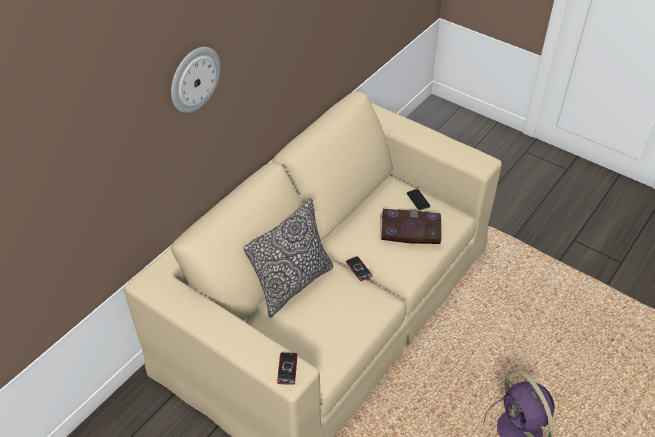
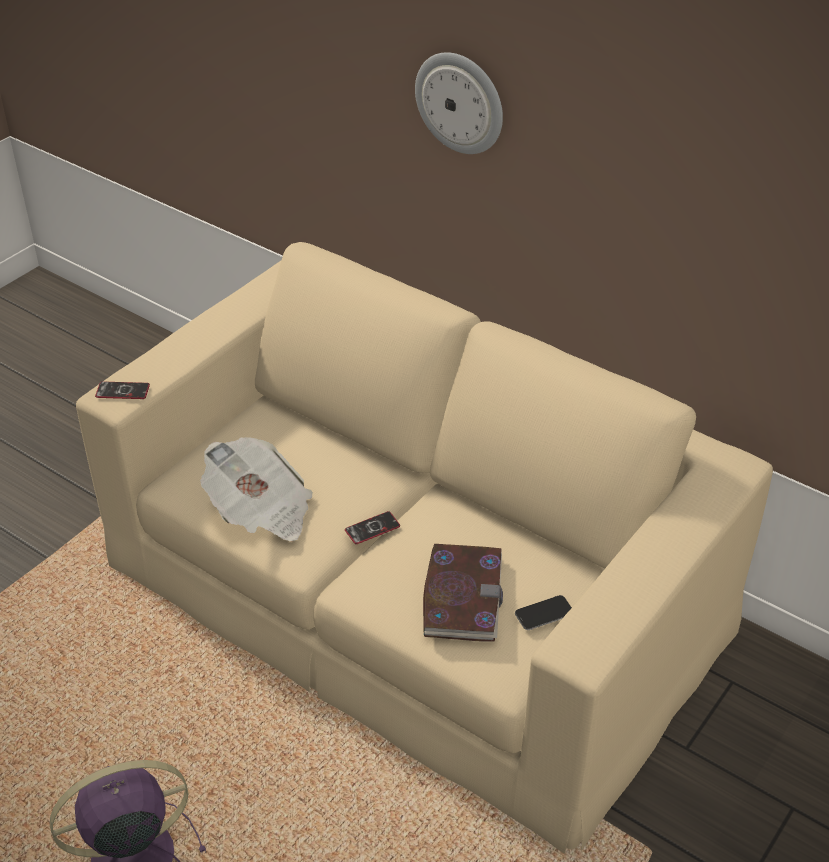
camera: 90 degrees right, 5 degrees down
pillow [244,198,333,318] -> none
none -> newspaper [200,437,313,541]

